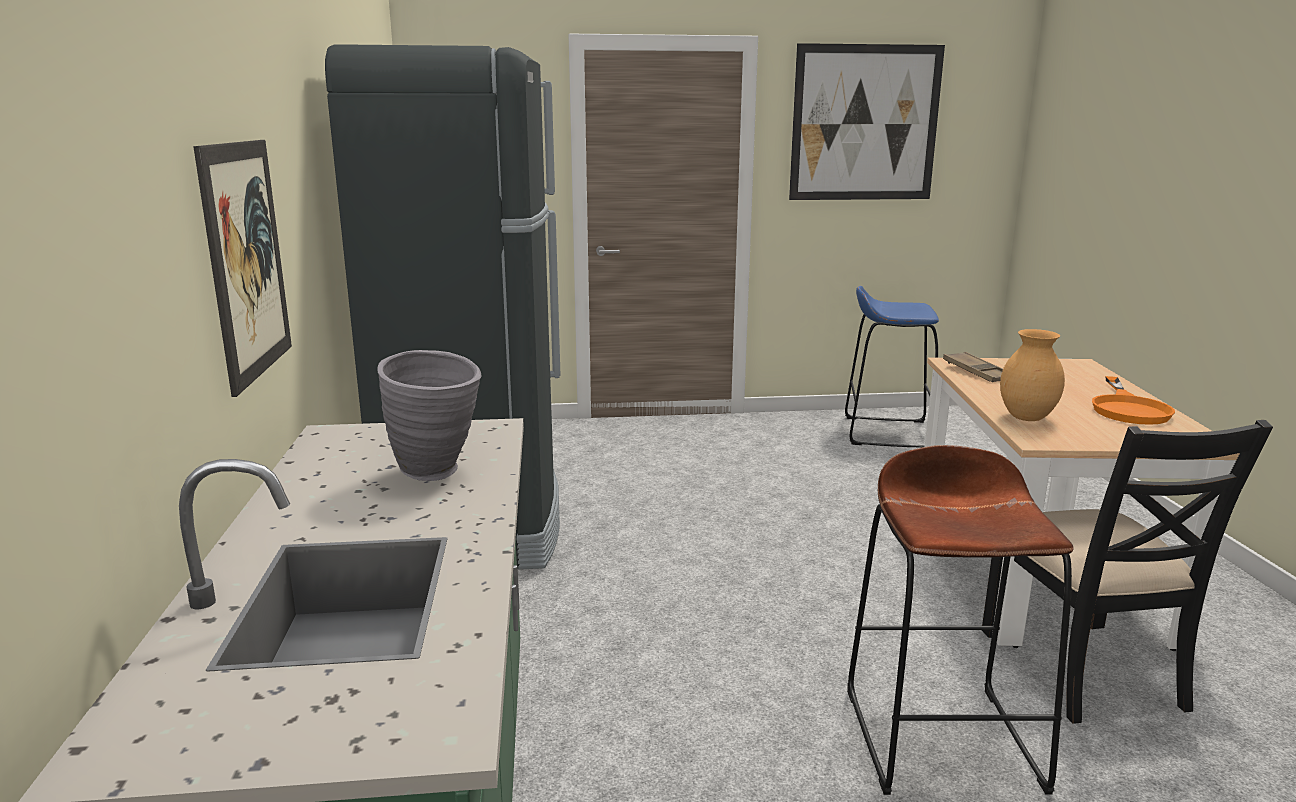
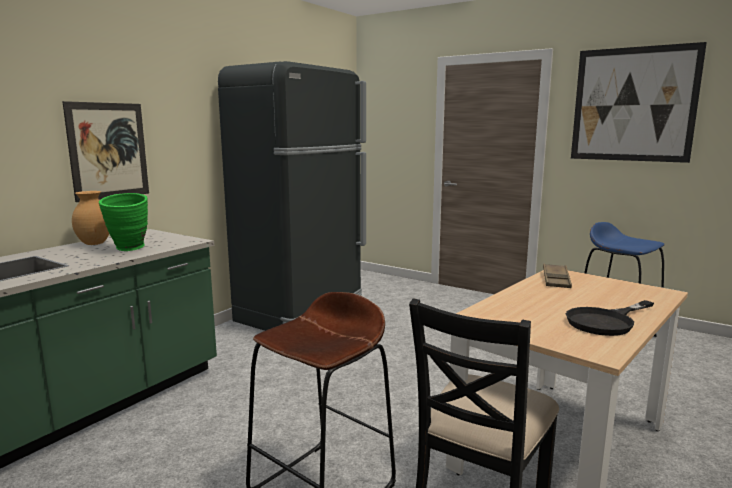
camera: 40 degrees right, 5 degrees down
grey vase [378,350,482,481] -> green vase [99,193,148,251]
brown vase [1000,329,1065,421] -> brown vase moved to [72,191,109,245]
orange frying pan [1092,376,1175,425] -> black frying pan [566,300,654,336]

